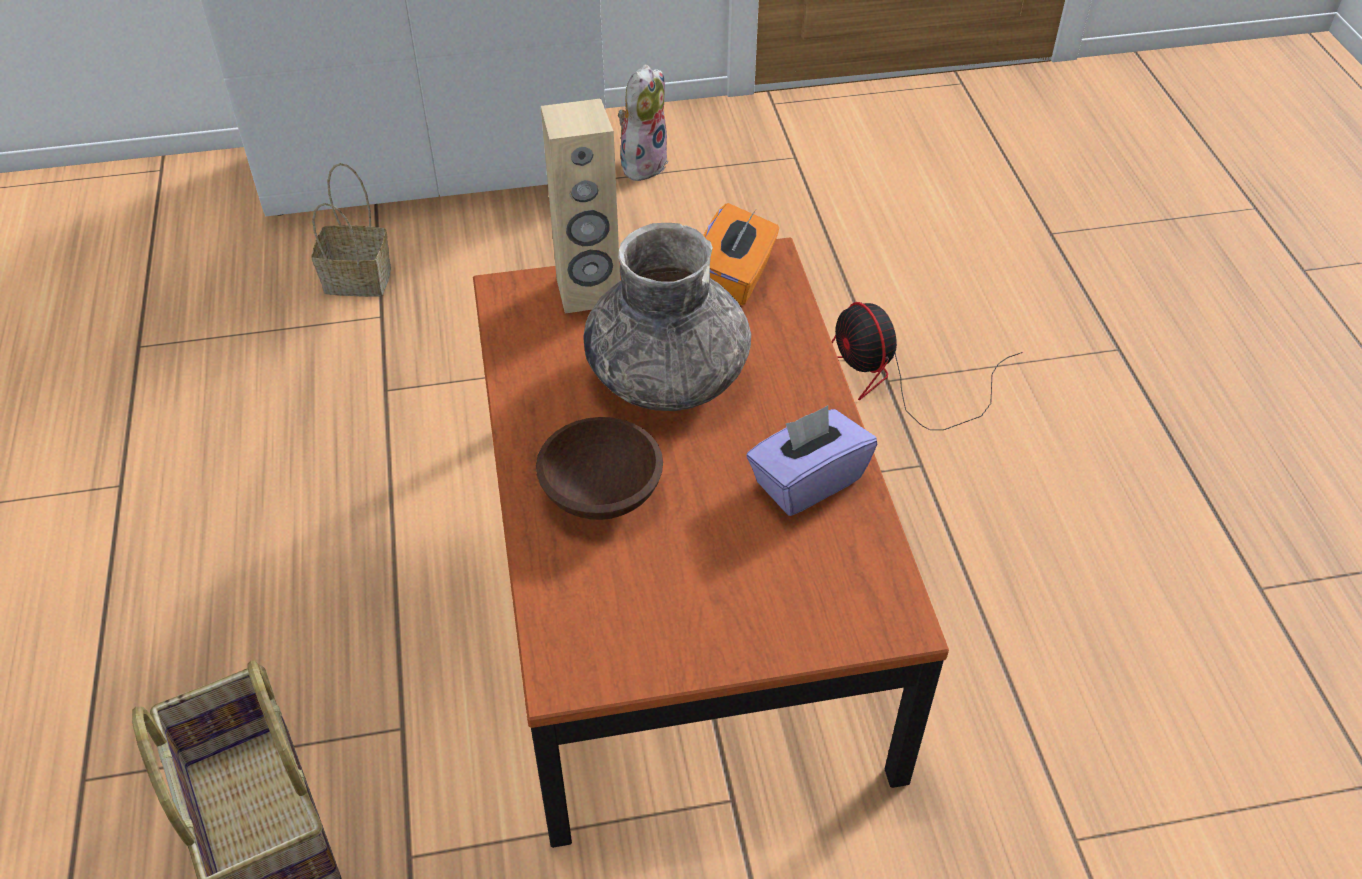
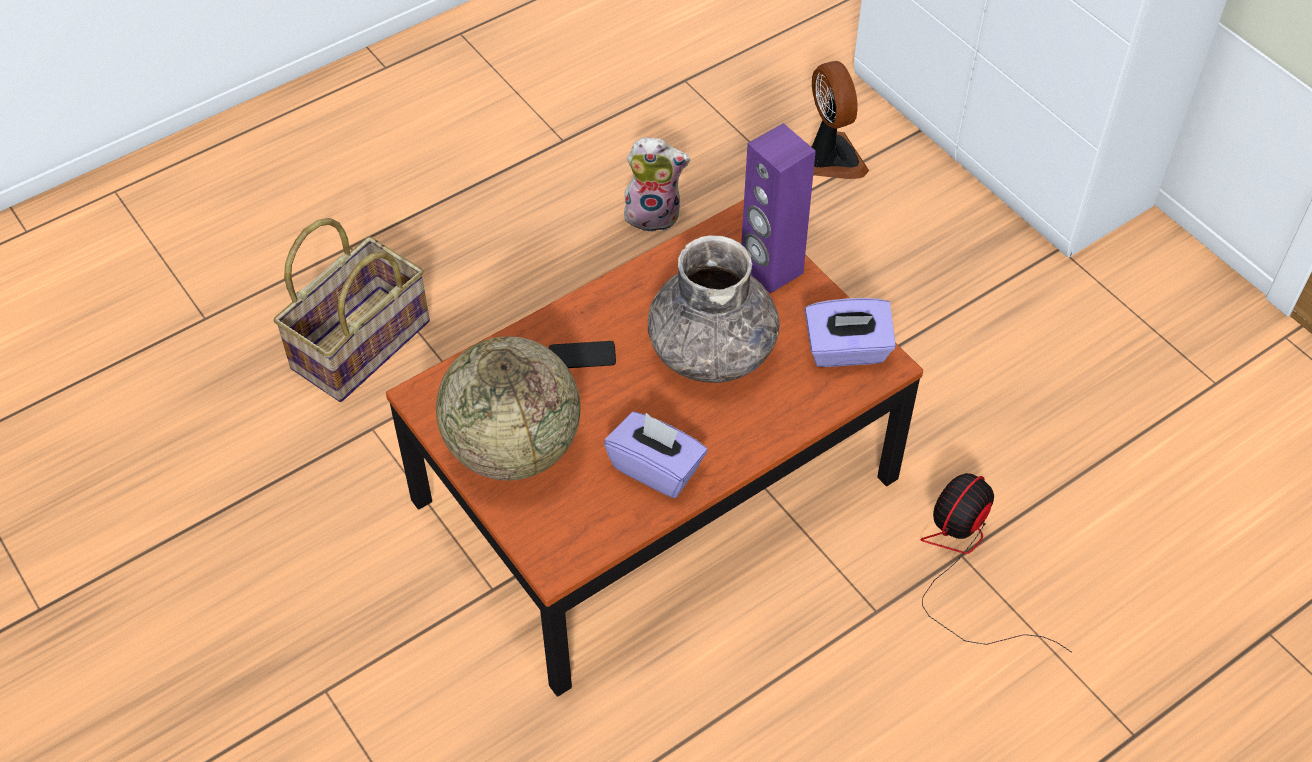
camera: 65 degrees right, 5 degrees up
basket [311,163,391,297] -> fan [811,61,869,179]
brown bowl [536,417,663,520] -> phone [549,341,616,368]
beige speaker [541,98,620,314] -> purple speaker [741,123,816,294]
plush toy [618,64,669,181] -> plush toy moved to [624,137,690,232]
orange tissue box [703,203,779,305] -> purple tissue box [805,298,896,367]
none -> globe [436,336,580,480]

